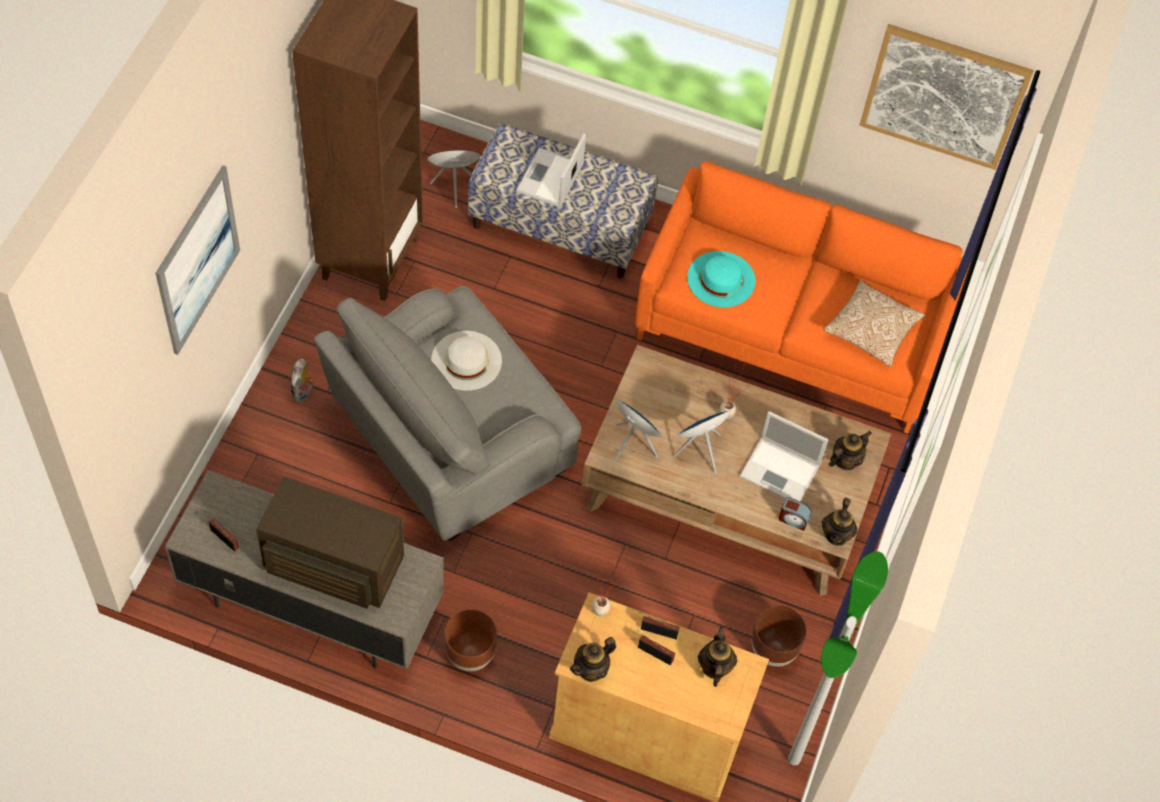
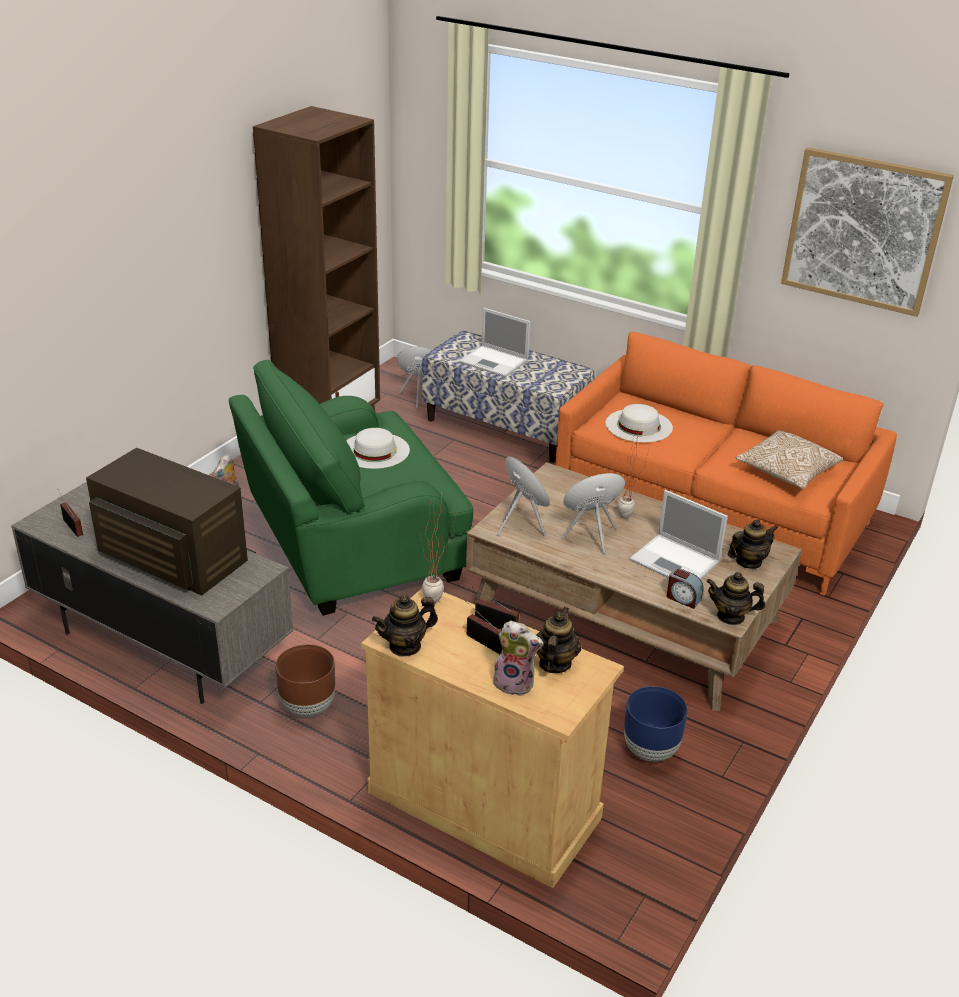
camera: 15 degrees right, 25 degrees down
picture [156,165,240,355] -> none
grey armchair [313,286,581,541] -> green armchair [229,359,473,616]
laptop [516,133,586,207] -> laptop turned 90 degrees counterclockwise [459,308,531,377]
turquoise hat [687,251,756,308] -> white hat [606,404,673,443]
brown planter [752,605,807,667] -> blue planter [624,686,688,762]
floor lamp [788,551,888,765] -> none
teapot [822,498,857,546] -> teapot turned 75 degrees clockwise [706,572,765,625]
none -> plush toy [491,621,543,696]

